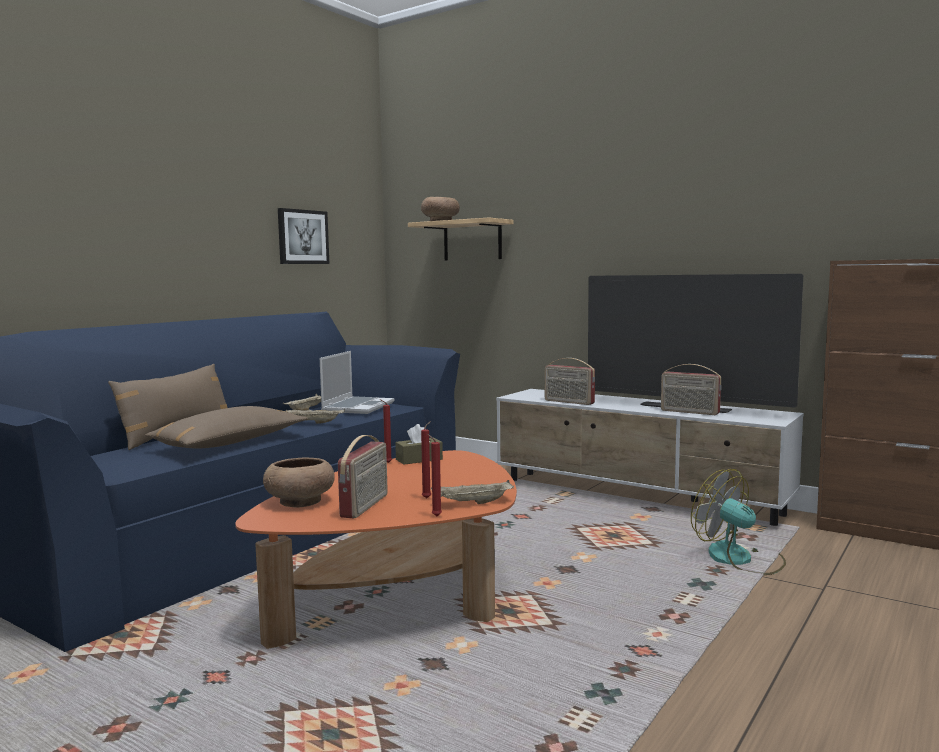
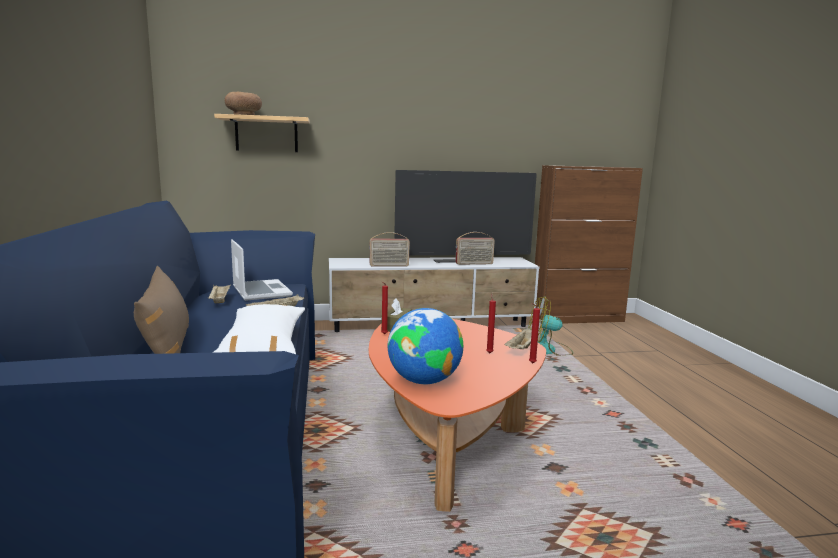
camera: 45 degrees left, 5 degrees up
brown pillow [145,406,308,448] -> white pillow [212,304,305,354]
brown bowl [263,458,335,507] -> globe [388,308,463,384]
picture [278,208,329,264] -> none
radio [338,435,388,518] -> none

